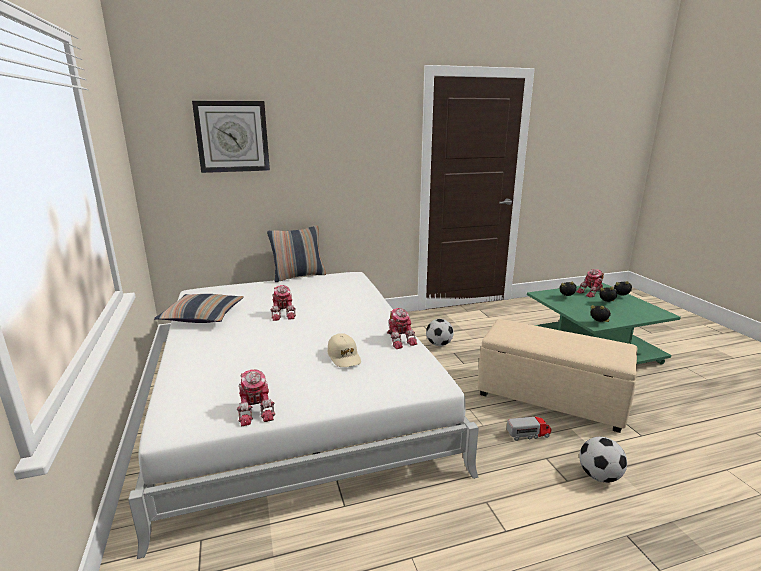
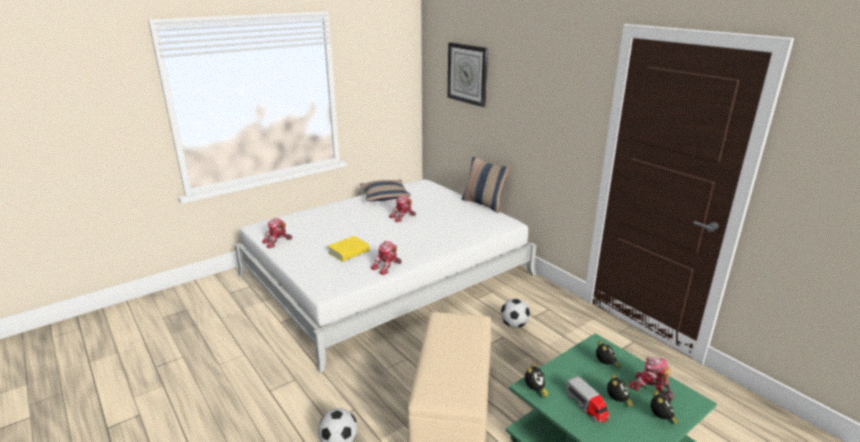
camera: 70 degrees right, 5 degrees up
beige cap [327,333,361,367] -> yellow book [327,236,370,262]
toy truck [507,416,552,441] -> toy truck moved to [566,376,609,423]

